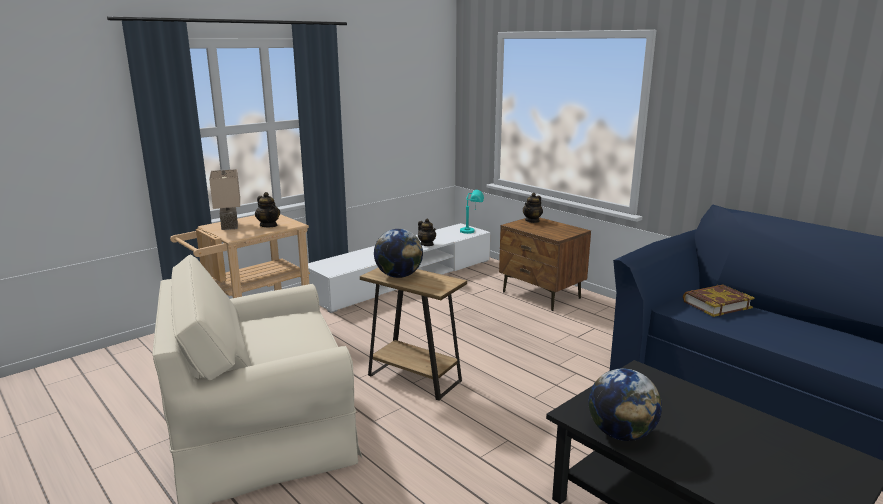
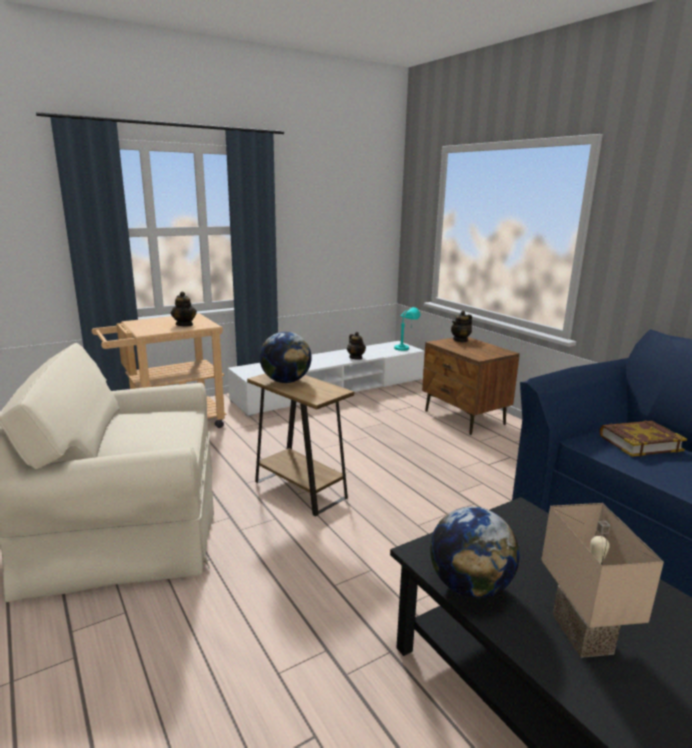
camera: 10 degrees right, 0 degrees up
beige table lamp [209,169,240,230] -> beige table lamp moved to [541,503,664,658]

